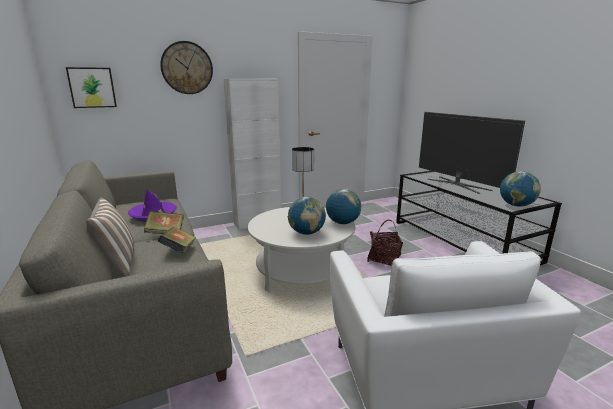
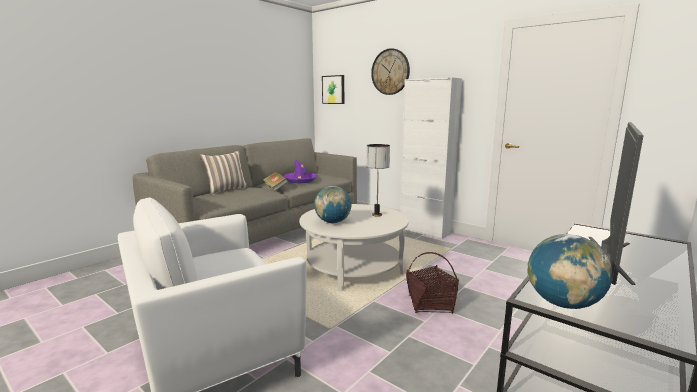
camera: 65 degrees right, 5 degrees down
book [158,227,196,253] -> none
globe [326,189,361,224] -> none

